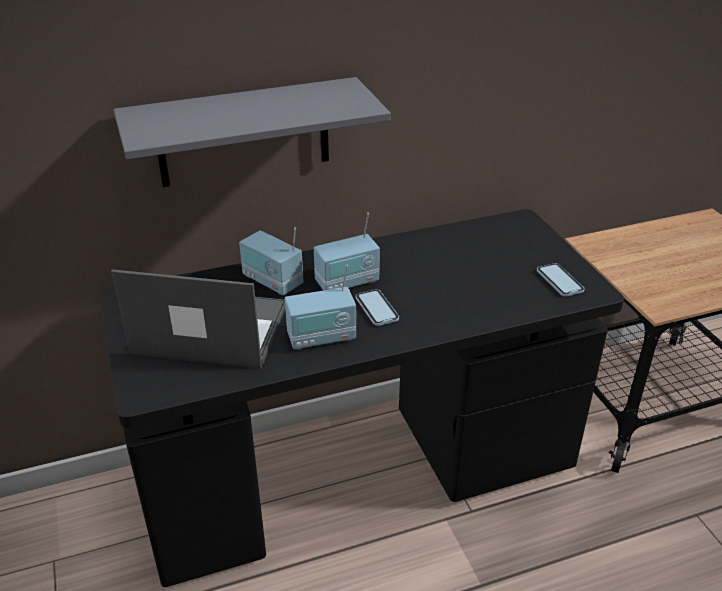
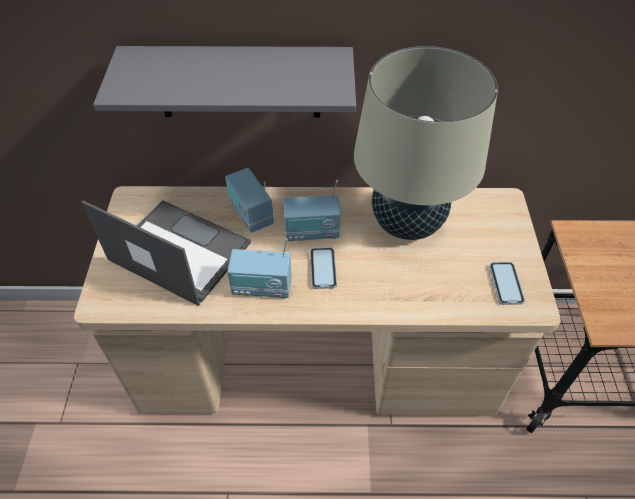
camera: 20 degrees right, 15 degrees up
black desk [99,209,624,587] -> beige desk [74,186,561,415]
none -> beige table lamp [354,46,498,240]

